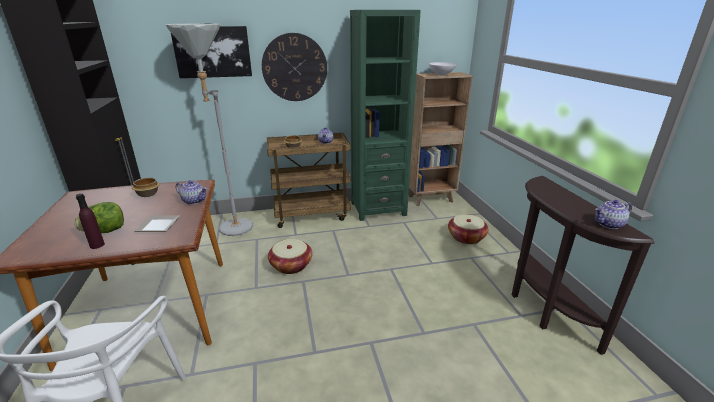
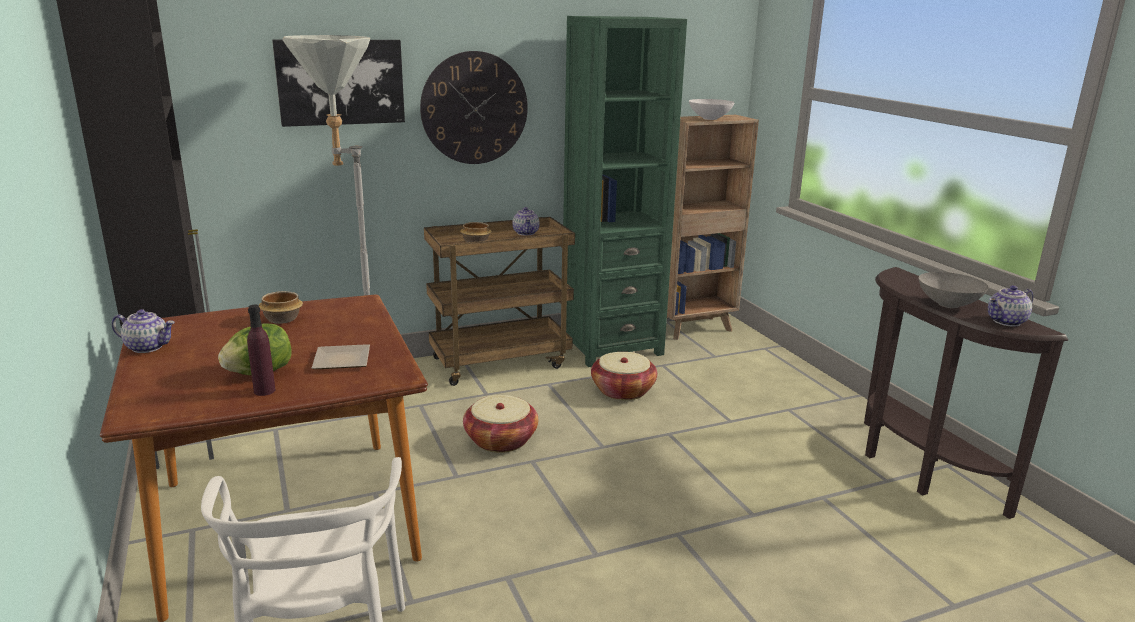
camera: 10 degrees left, 5 degrees down
teapot [176,180,207,205] -> teapot moved to [112,309,175,353]
basket [448,214,488,244] -> basket moved to [591,352,657,400]
none -> grey bowl [918,272,989,308]

